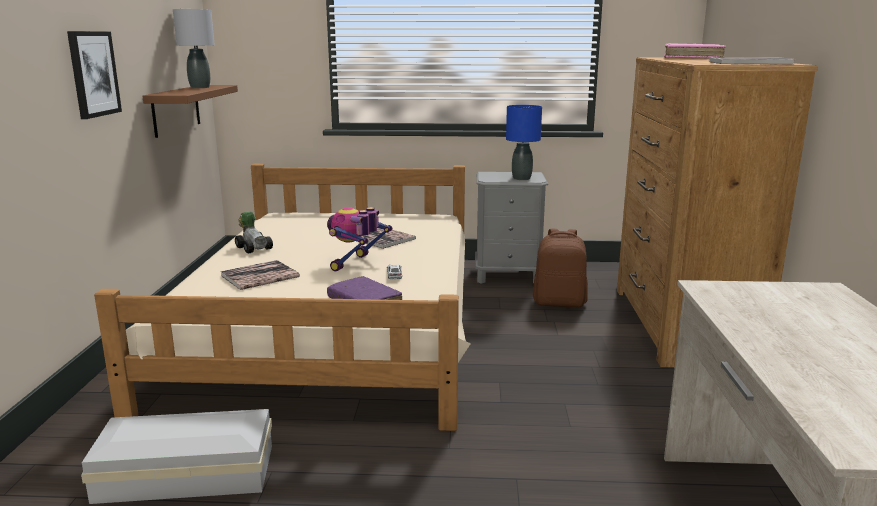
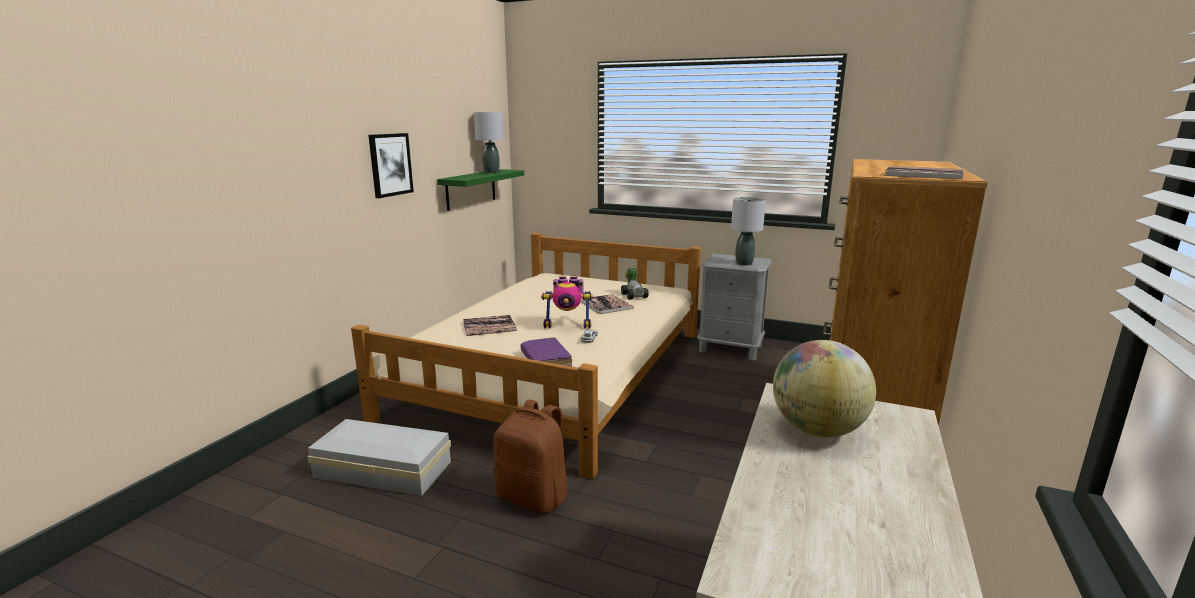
camera: 20 degrees right, 0 degrees up
brown shelf [142,85,238,138] -> green shelf [437,169,524,211]
toy car [235,211,273,253] -> toy car moved to [621,268,649,300]
toy robot [327,207,392,271] -> toy robot turned 135 degrees counterclockwise [541,276,593,328]
blue table lamp [506,105,542,180] -> grey table lamp [731,197,766,265]
brown backpack [533,229,588,307] -> brown backpack moved to [493,400,568,513]
pink book [664,43,726,58] -> none
none -> globe [773,340,876,437]

